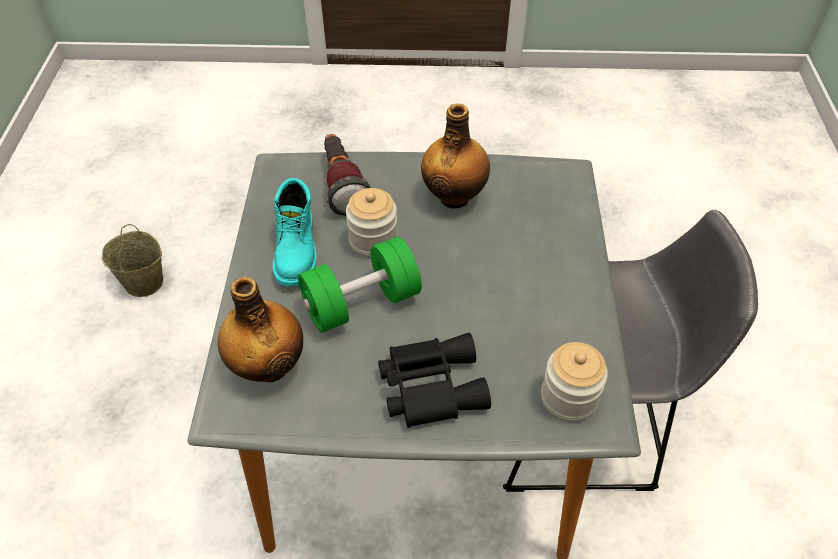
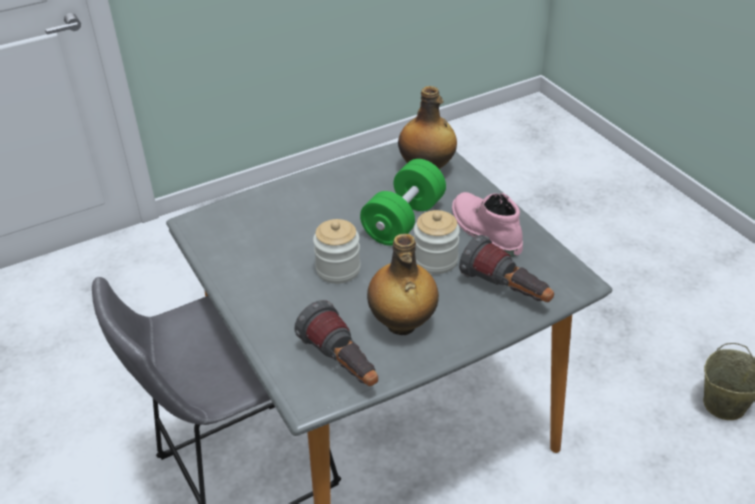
camera: 150 degrees right, 10 degrees down
turquoise boot [273,178,316,287] -> pink boot [452,192,523,257]
black binoculars [378,333,491,428] -> none
jar [541,342,608,422] -> jar moved to [313,219,361,284]
none -> flashlight [294,300,378,386]

